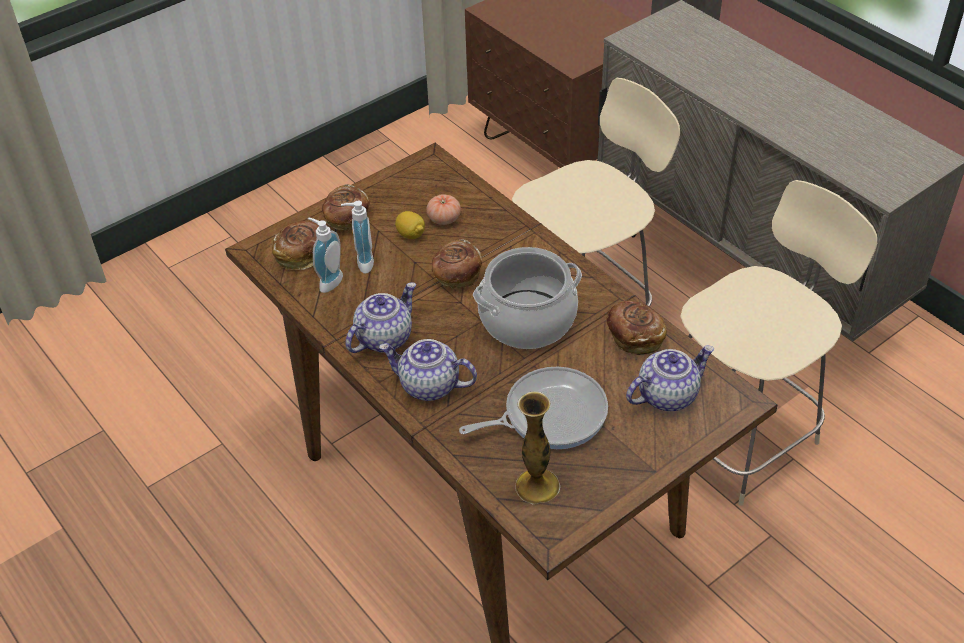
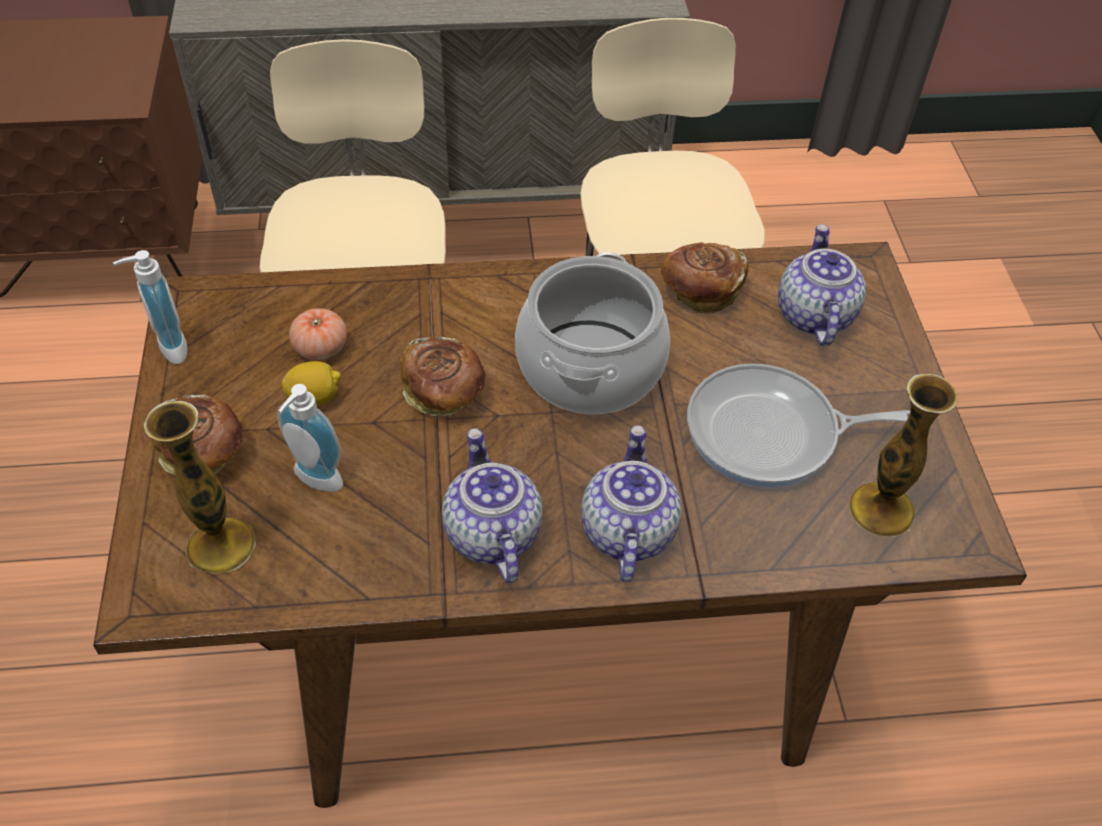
camera: 60 degrees left, 5 degrees up
bread [272,221,319,270] -> vase [144,401,256,574]
soap dispenser [308,217,343,293] -> soap dispenser moved to [113,250,187,364]
teapot [379,339,477,401] -> teapot turned 135 degrees clockwise [581,425,682,582]
frying pan [459,367,608,449] -> frying pan turned 105 degrees counterclockwise [687,363,910,488]

